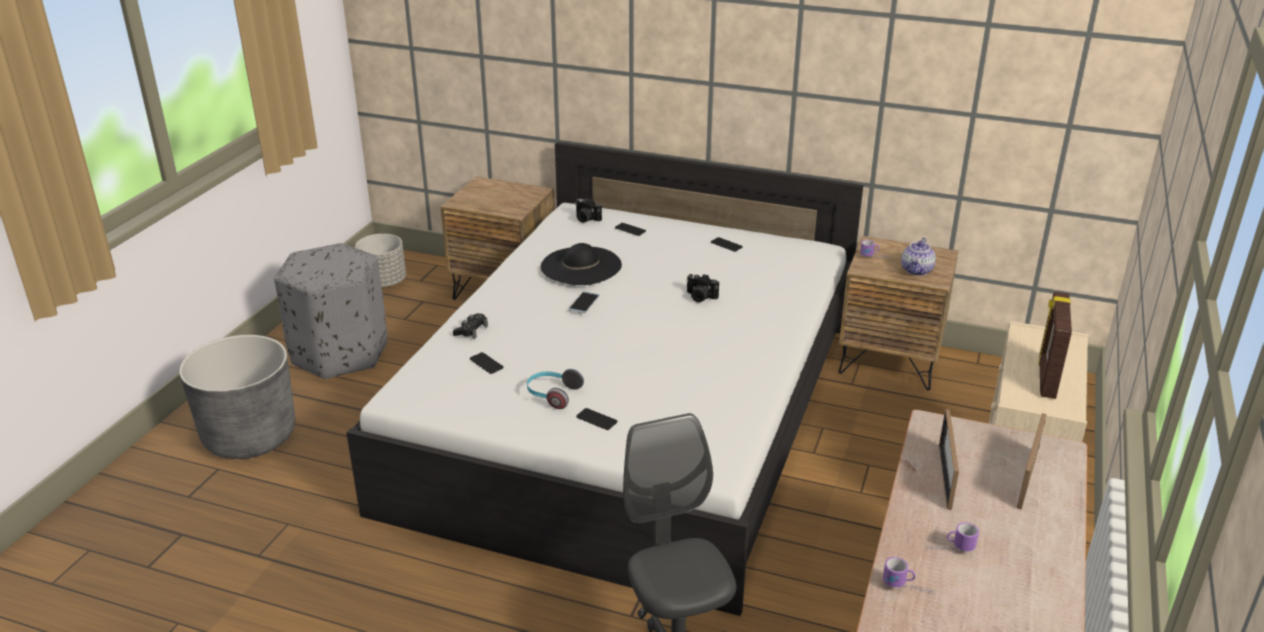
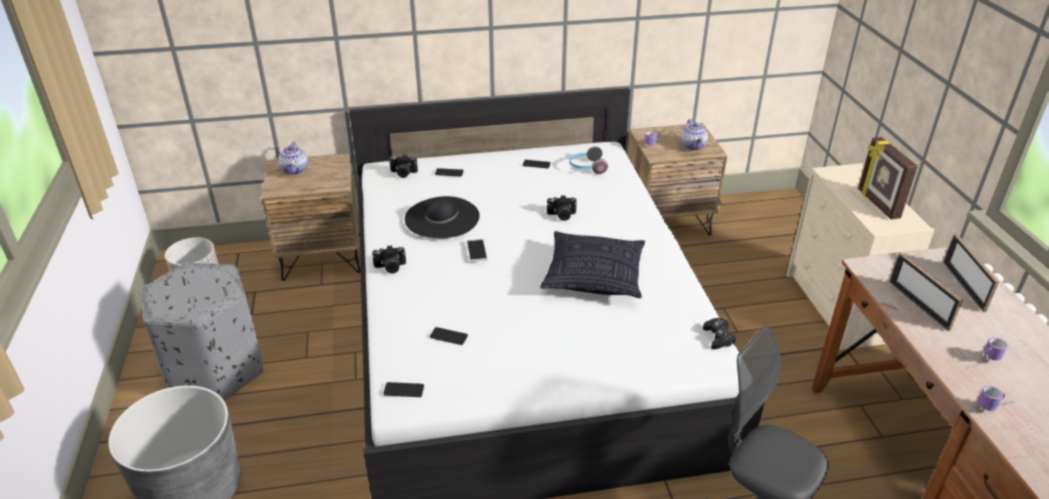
camera: 30 degrees left, 5 degrees up
black game controller [453,313,488,339] -> black game controller moved to [703,318,736,349]
headphones [527,369,584,409] -> headphones moved to [569,147,608,174]
phone [576,408,617,430] -> phone moved to [383,382,424,397]
none -> teapot [278,142,308,175]
none -> camera [372,245,406,274]
none -> pillow [540,231,645,298]

